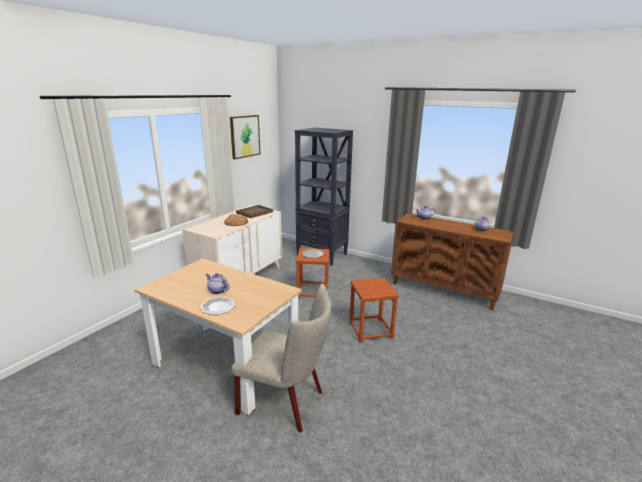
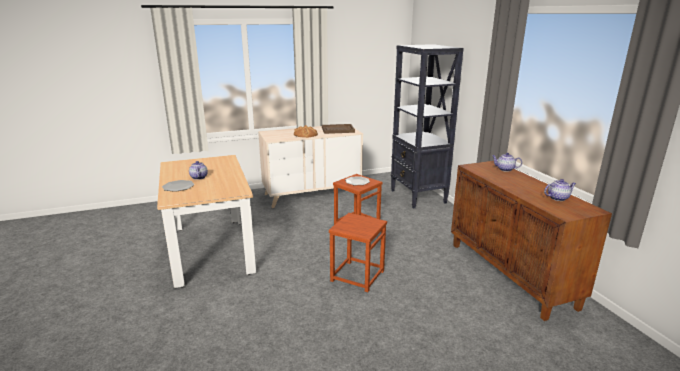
camera: 40 degrees right, 0 degrees up
picture [230,115,260,159] -> none
beige chair [231,284,331,433] -> none

